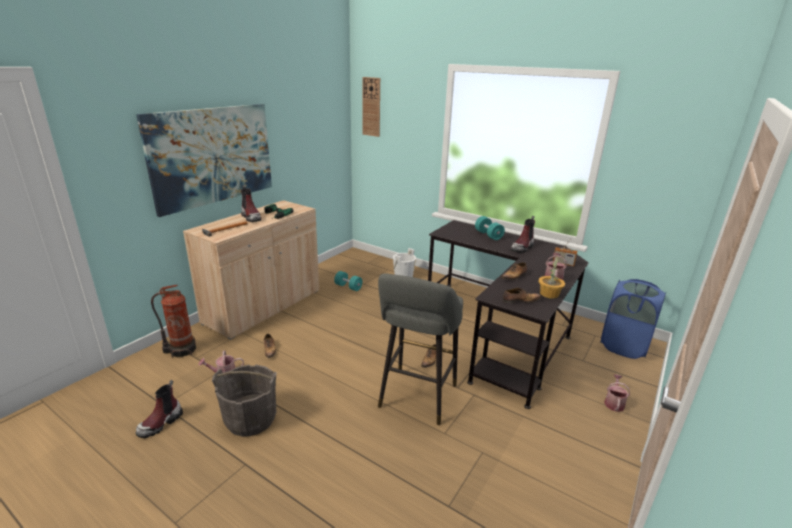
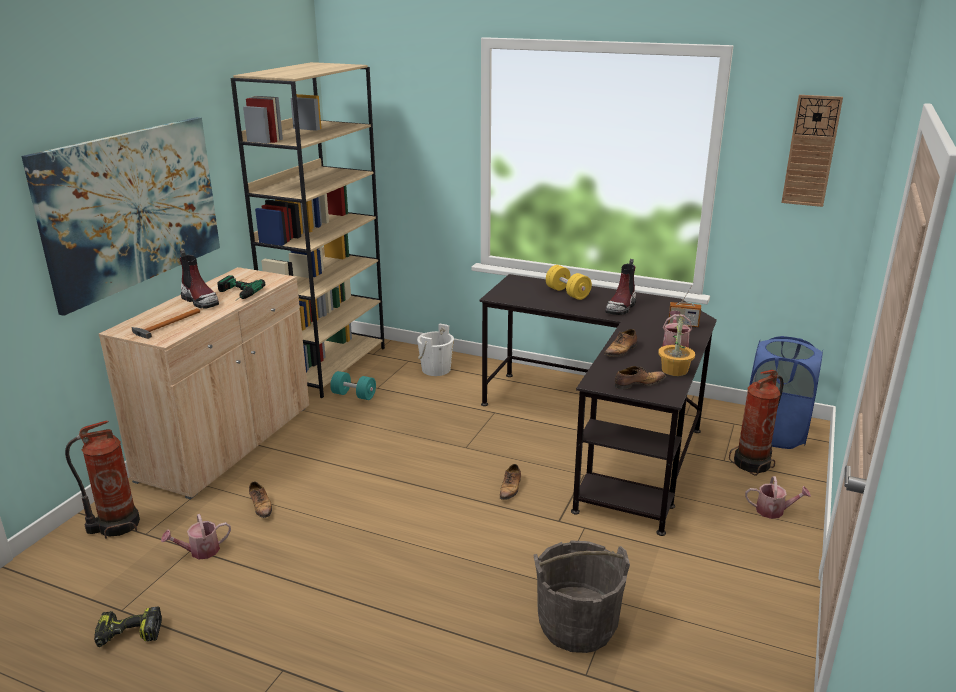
camera: 10 degrees left, 0 degrees up
boot [136,380,183,438] -> power drill [94,607,162,647]
grey bucket [212,365,277,437] -> grey bucket moved to [533,540,630,653]
wall clock [362,77,380,137] -> wall clock moved to [781,95,843,207]
grey stool [378,273,463,425] -> none
turquoise dumbbell [475,216,505,240] -> yellow dumbbell [546,265,592,300]
watering can [604,374,630,412] -> watering can turned 90 degrees clockwise [745,476,811,519]
none -> beige bookcase [231,62,385,398]
none -> fire extinguisher [729,369,784,476]

